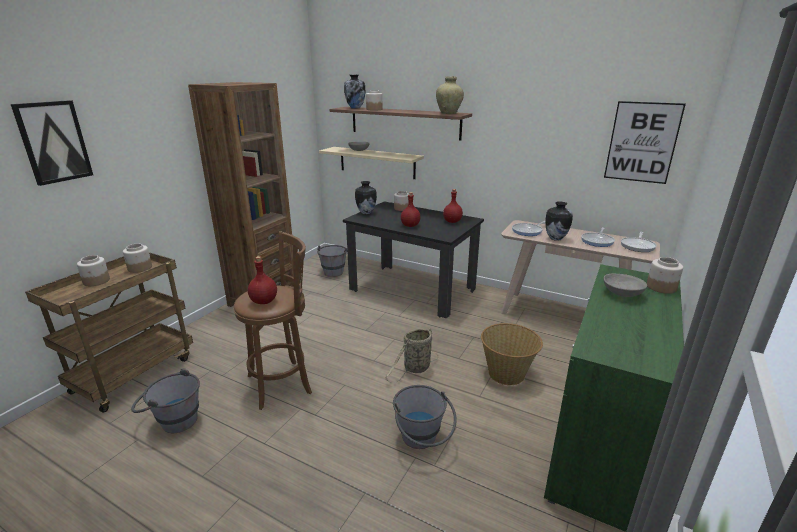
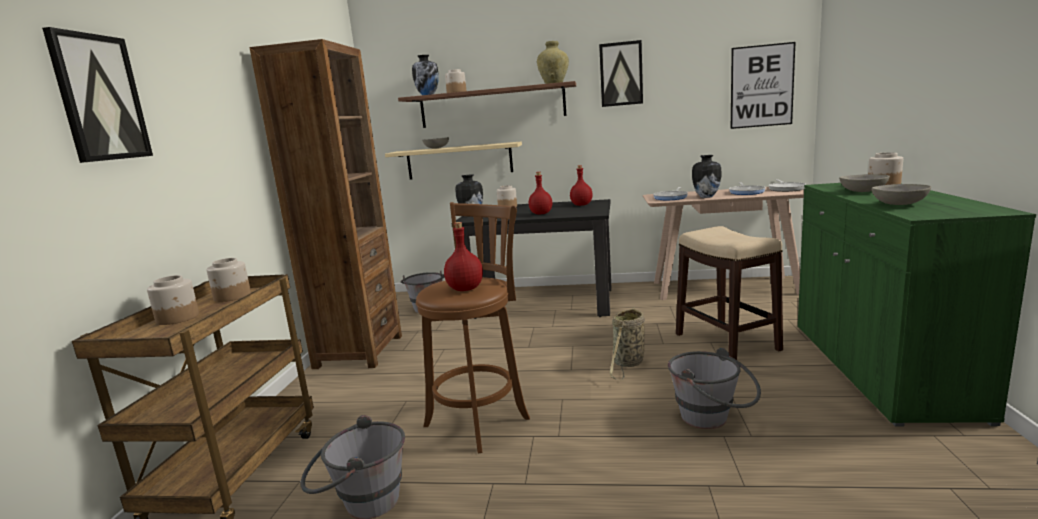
camera: 20 degrees left, 10 degrees down
basket [481,323,543,385] -> stool [676,226,783,360]
none -> picture [599,40,643,107]
none -> grey bowl [872,184,931,205]

